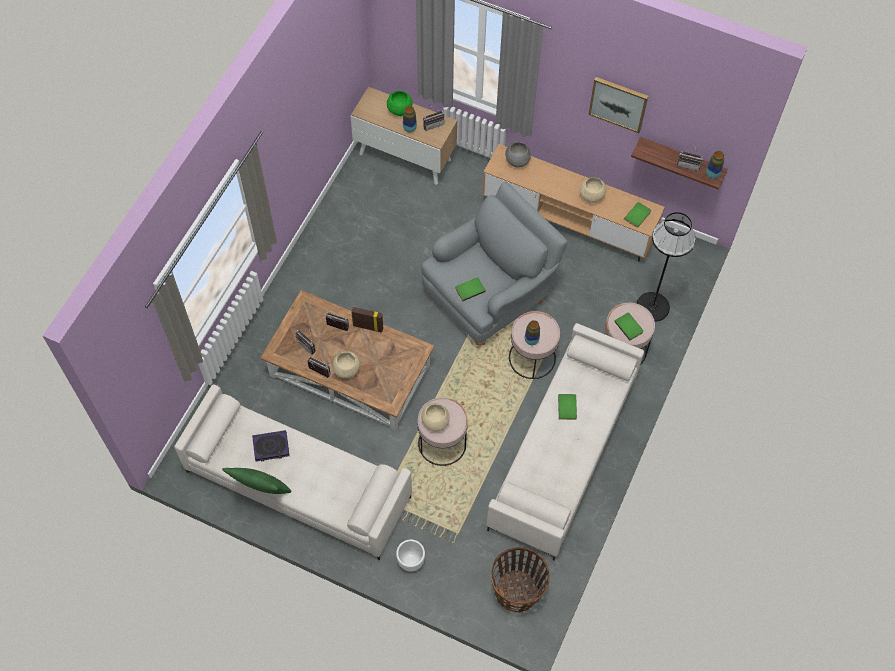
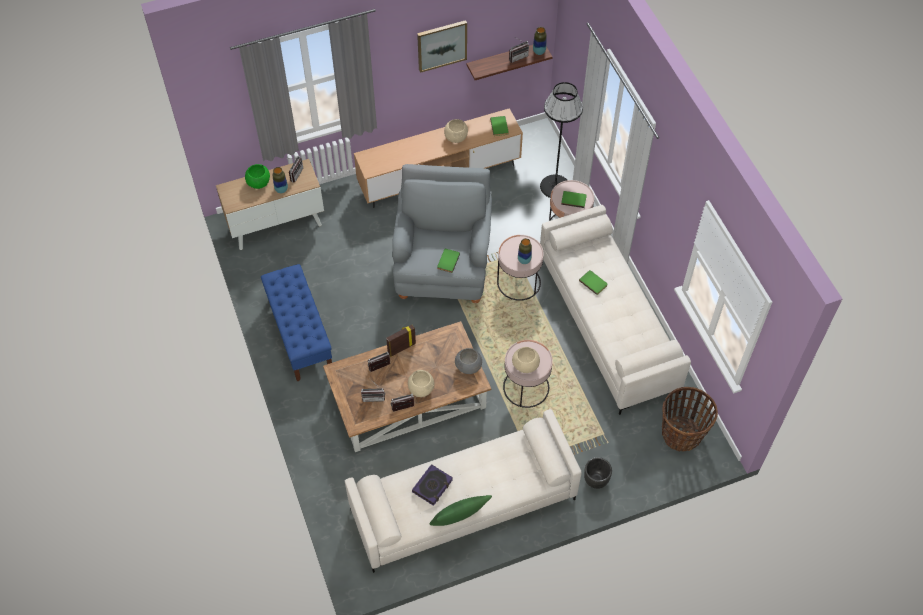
camera: 45 degrees left, 5 degrees down
white planter [396,539,425,572] -> black planter [584,457,612,489]
grey bowl [505,142,531,168] -> grey bowl moved to [455,348,482,374]
none -> blue bench [261,264,332,381]

